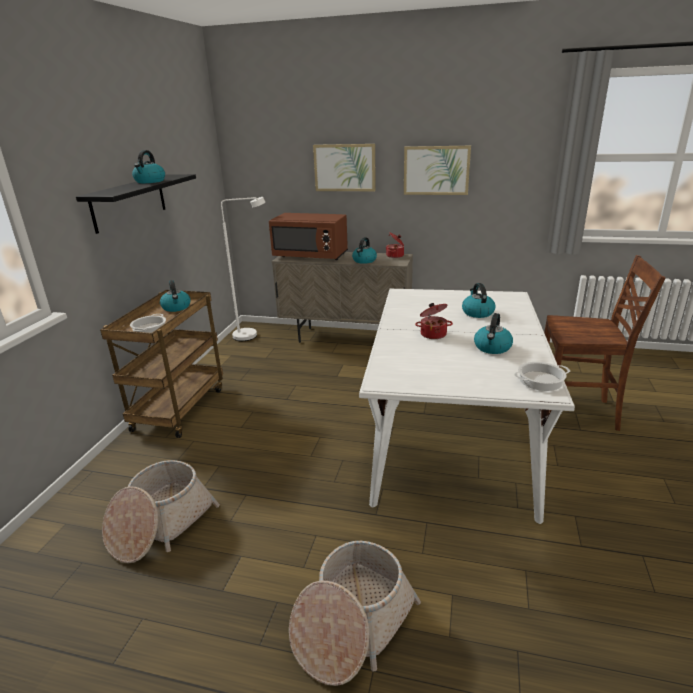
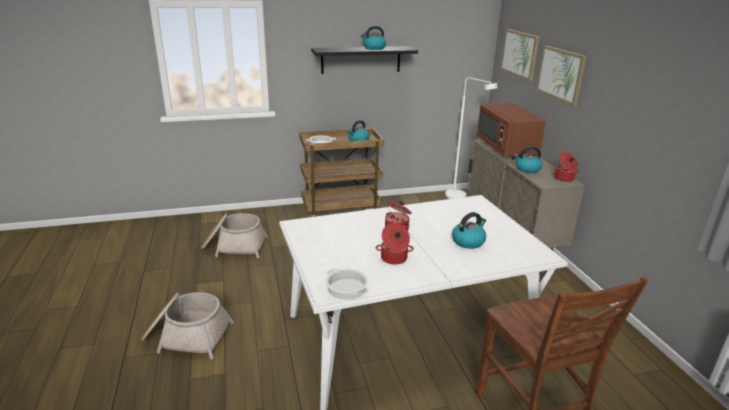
camera: 60 degrees right, 0 degrees up
picture [404,146,471,195] -> picture moved to [501,29,540,81]
kettle [474,313,513,354] -> cooking pot [376,223,414,265]

